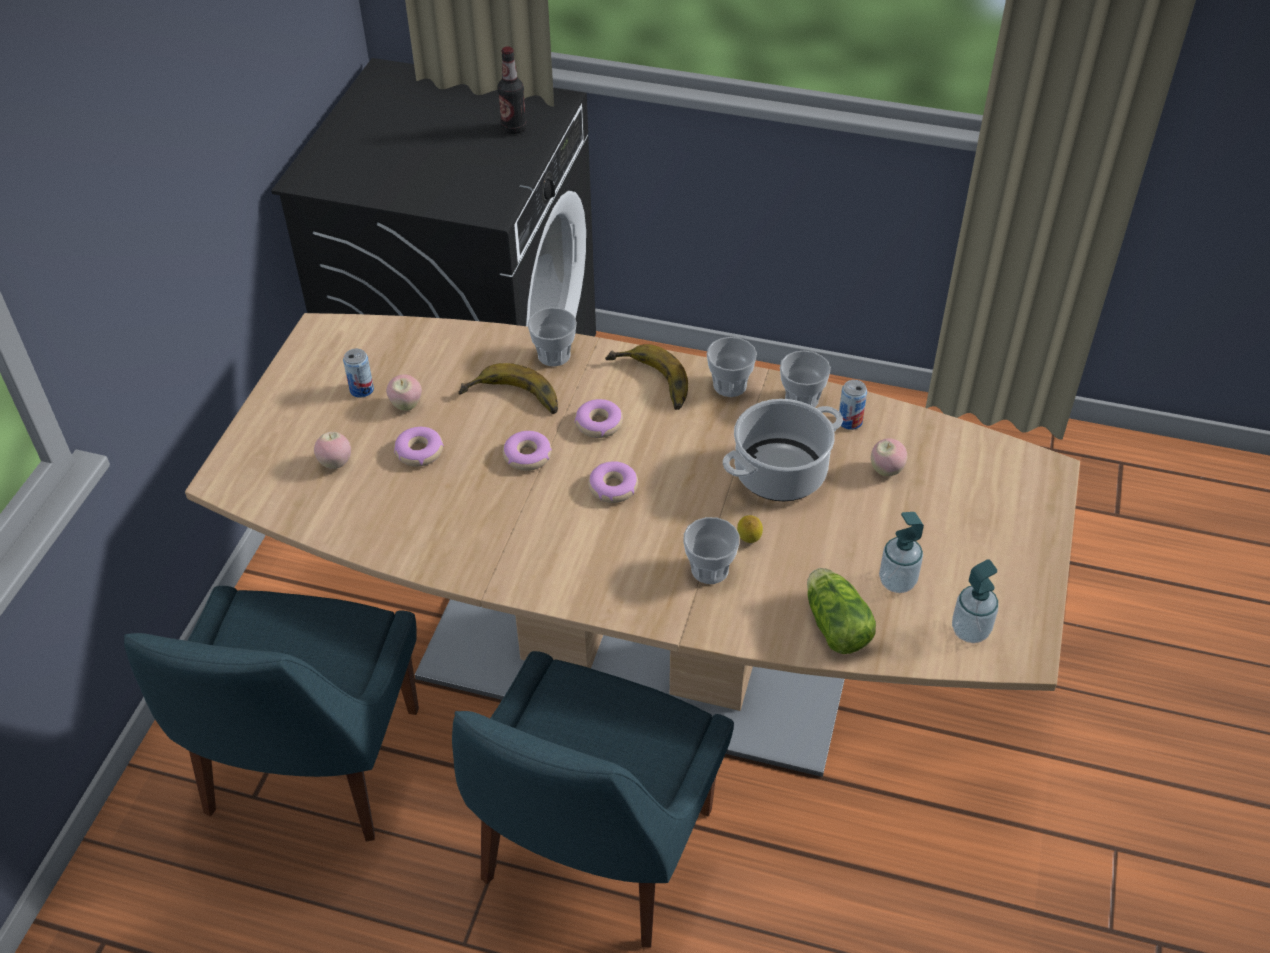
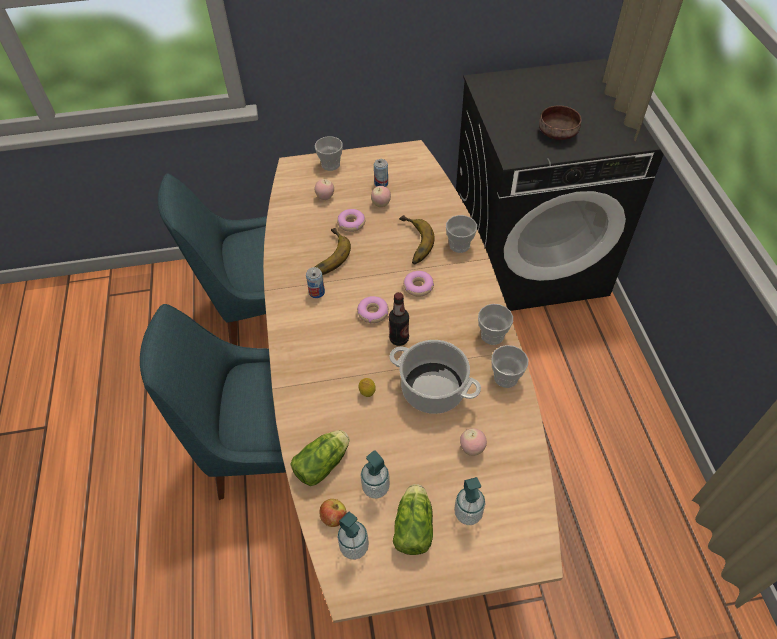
camera: 65 degrees right, 5 degrees up
bottle [497,46,527,134] -> bottle moved to [389,292,409,346]
donut [503,431,552,471] -> none
banana [605,344,688,410] -> banana moved to [315,228,351,275]
cup [683,517,740,584] -> cup moved to [315,136,343,171]
can [839,380,867,430] -> can moved to [306,267,325,298]
none -> apple [320,499,347,527]
none -> lettuce [393,484,433,555]
none -> soap dispenser [454,477,486,525]
none -> brown bowl [539,105,582,140]

